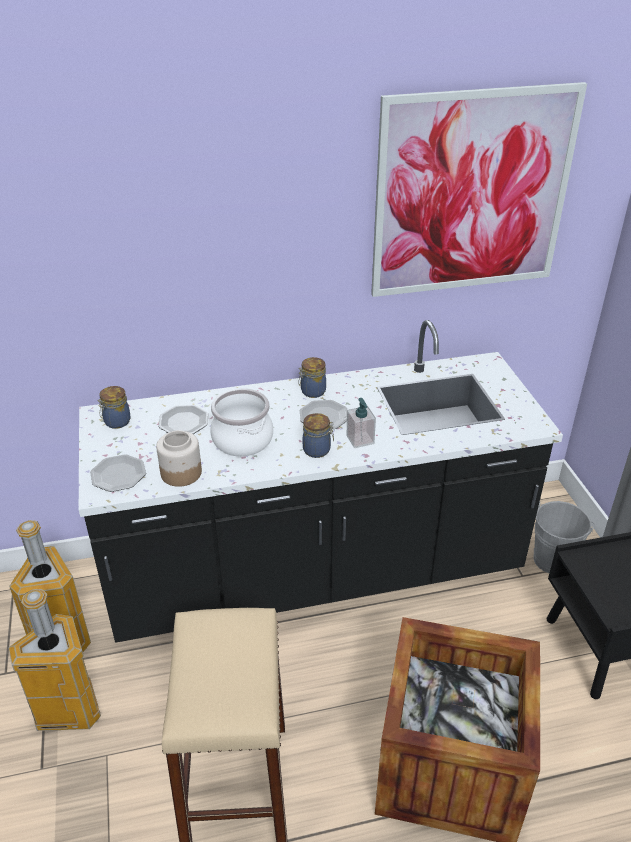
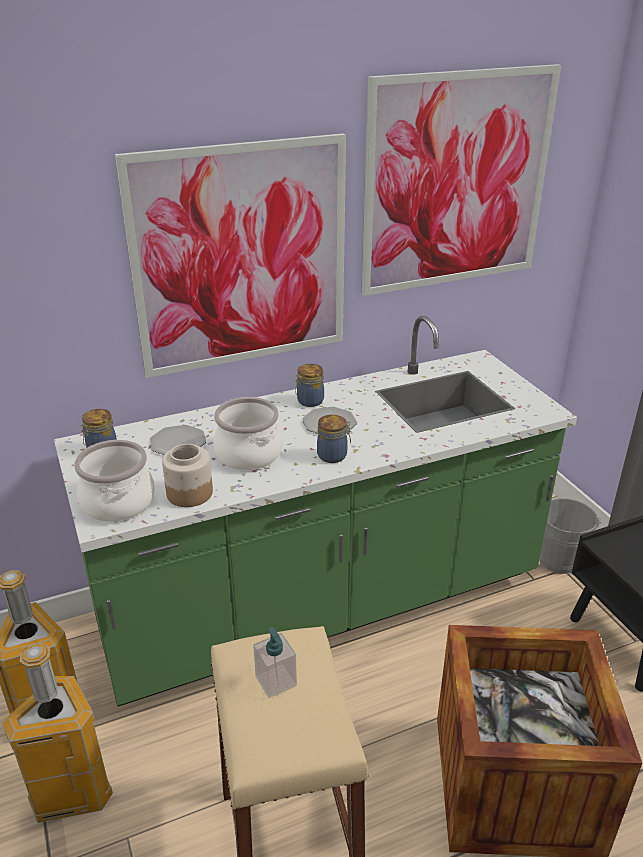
camera: 10 degrees left, 5 degrees down
black counter [79,320,563,643] -> green counter [54,315,577,706]
plate [90,454,146,492] -> cooking pot [74,440,155,522]
soap dispenser [346,398,376,448] -> soap dispenser moved to [253,627,297,698]
none -> picture [115,133,346,378]

